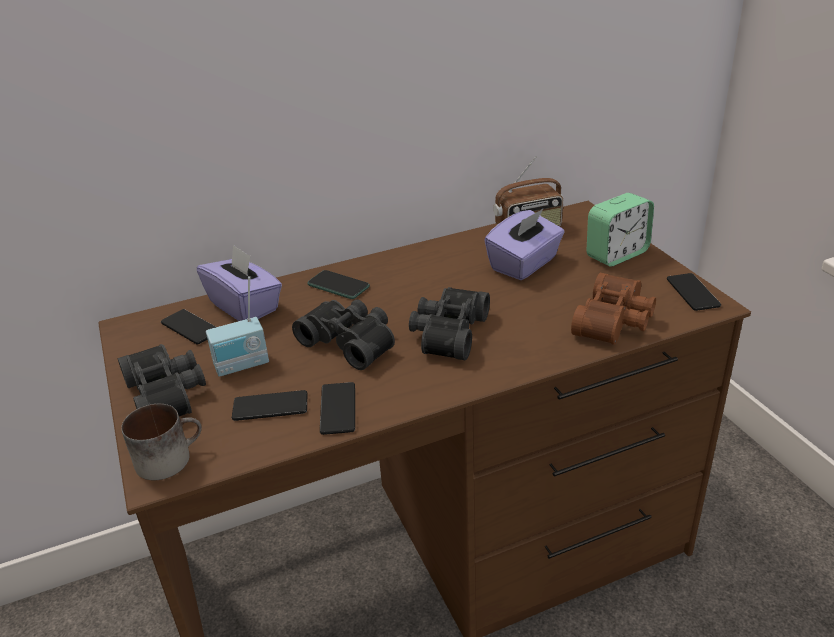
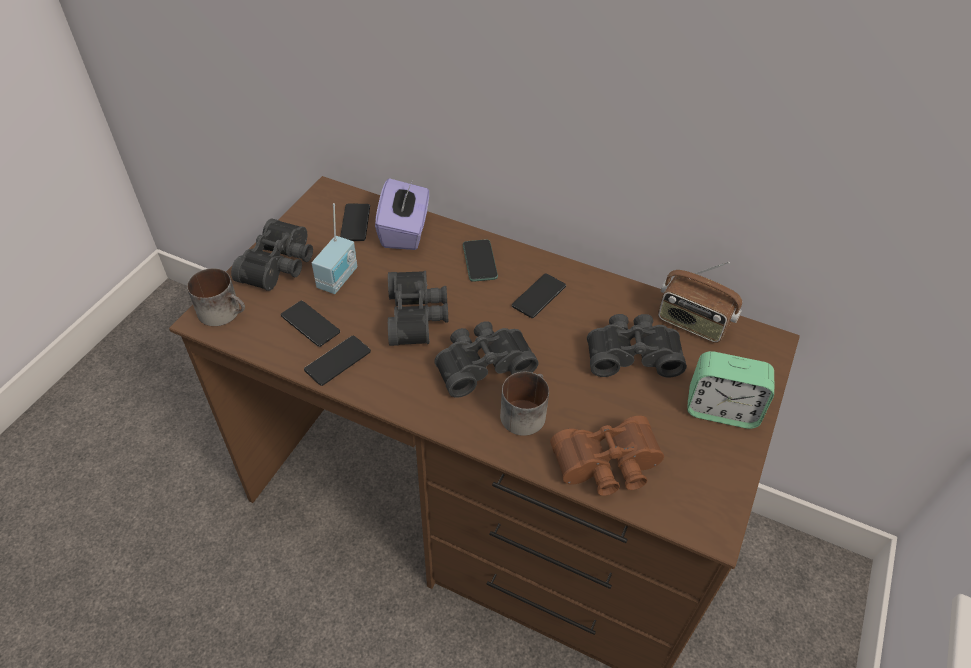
camera: 45 degrees right, 15 degrees up
radio [206,276,269,377] -> radio turned 90 degrees counterclockwise [312,203,357,294]
purple tissue box [484,209,565,280] -> black binoculars [587,314,687,378]
phone [667,273,721,311] -> phone moved to [512,273,566,318]
none -> mug [500,372,549,436]

